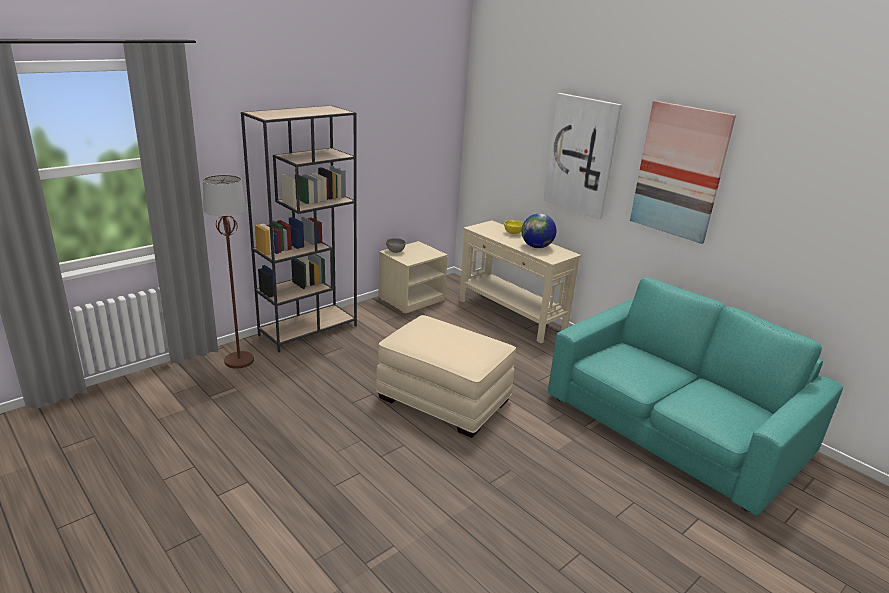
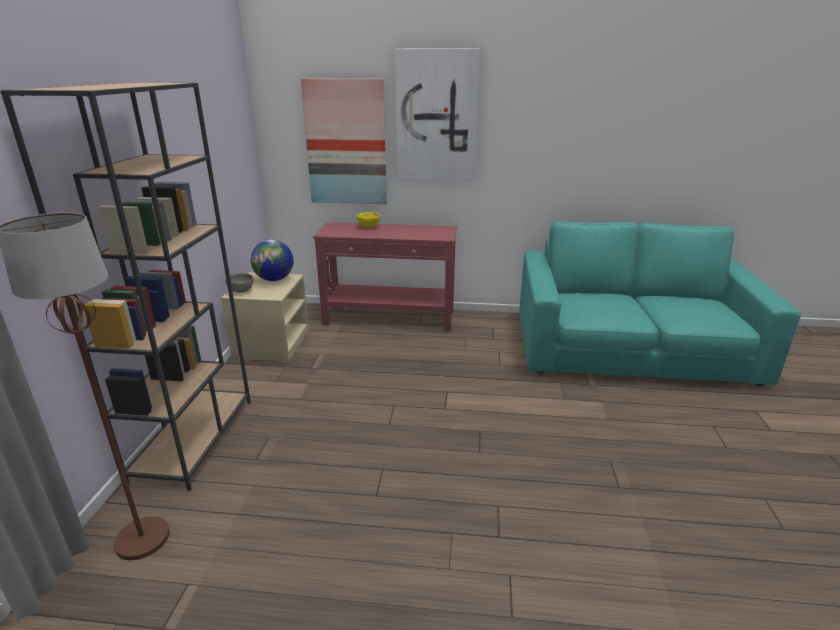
camera: 40 degrees left, 0 degrees up
beige ottoman [376,315,516,438] -> none
beige console table [459,220,581,343] -> red console table [313,222,457,332]
globe [522,214,556,248] -> globe moved to [251,240,293,281]
picture [630,101,736,244] -> picture moved to [301,78,387,204]

